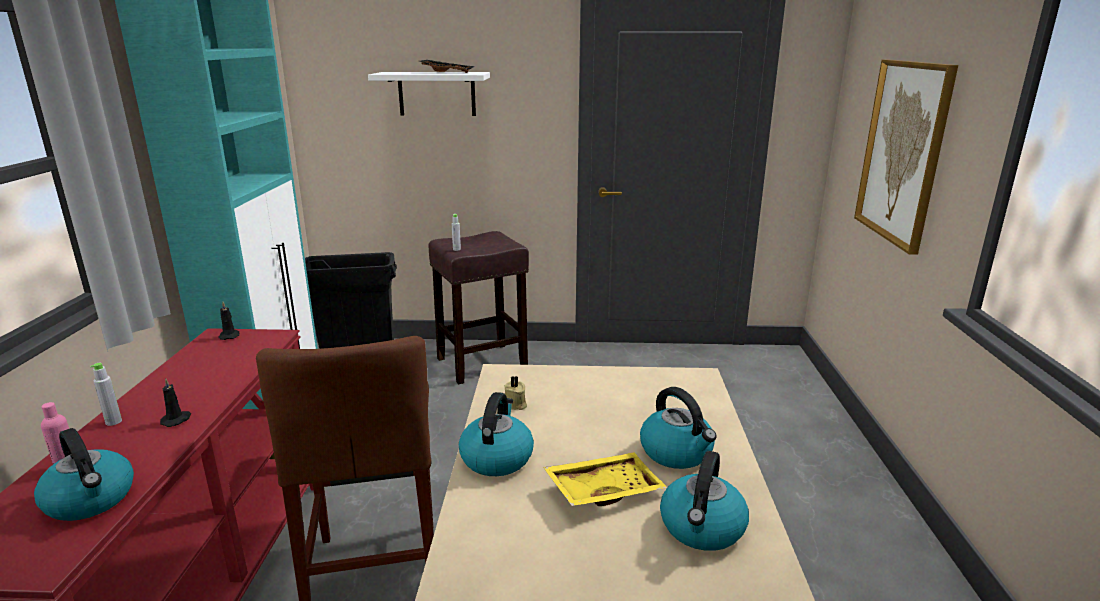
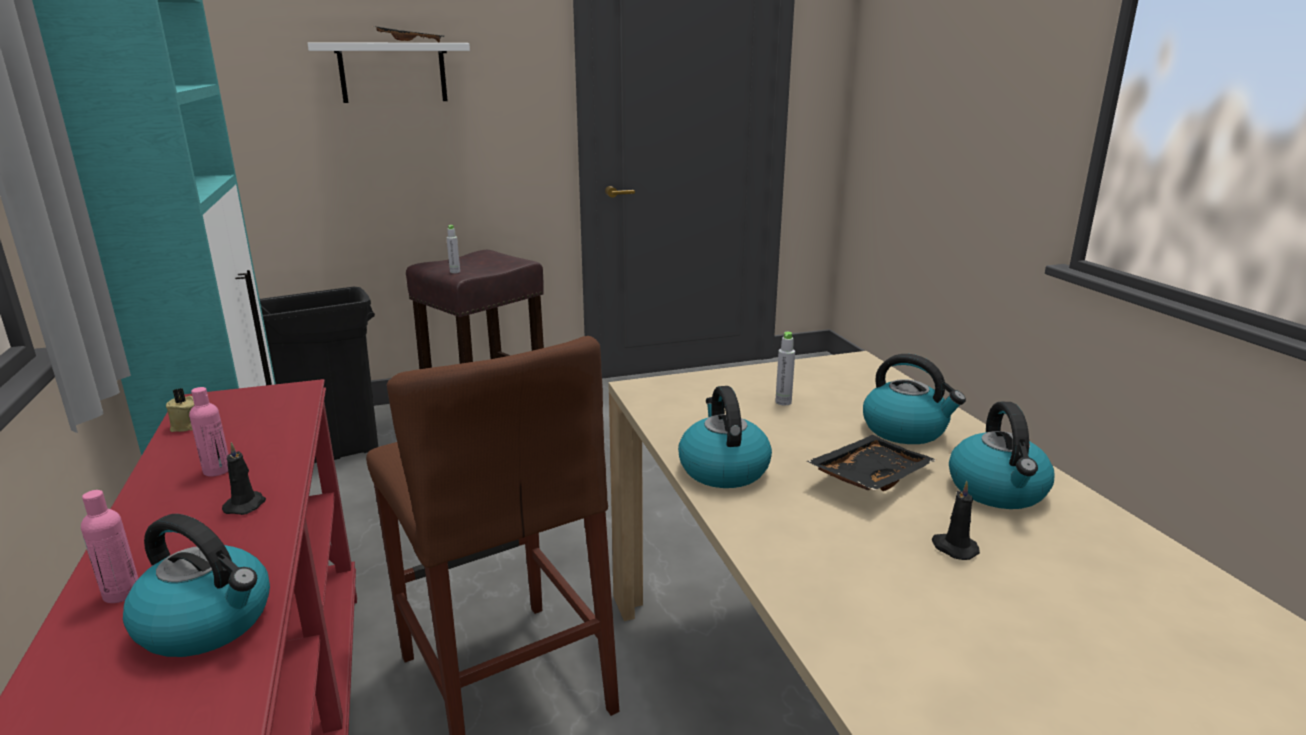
camera: 20 degrees left, 0 degrees up
grey bottle [90,363,122,426] -> grey bottle moved to [775,332,795,406]
black candle [218,302,239,340] -> black candle moved to [932,481,980,560]
beige candle [505,376,527,410] -> beige candle moved to [166,388,194,432]
yellow tray [543,452,667,506] -> black tray [806,435,936,491]
picture [854,60,958,255] -> none
none -> pink bottle [189,387,229,477]

